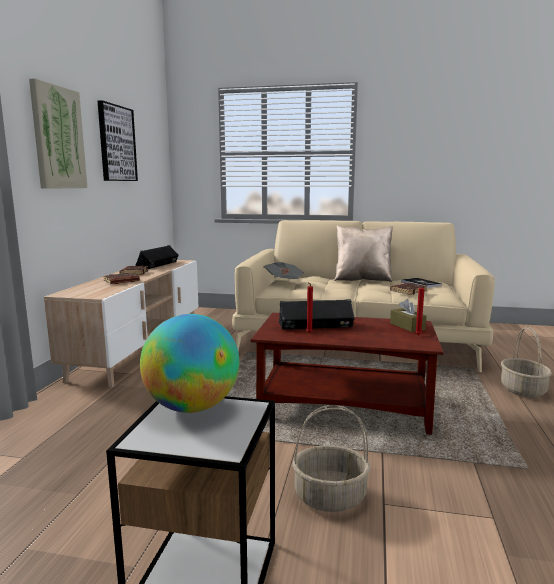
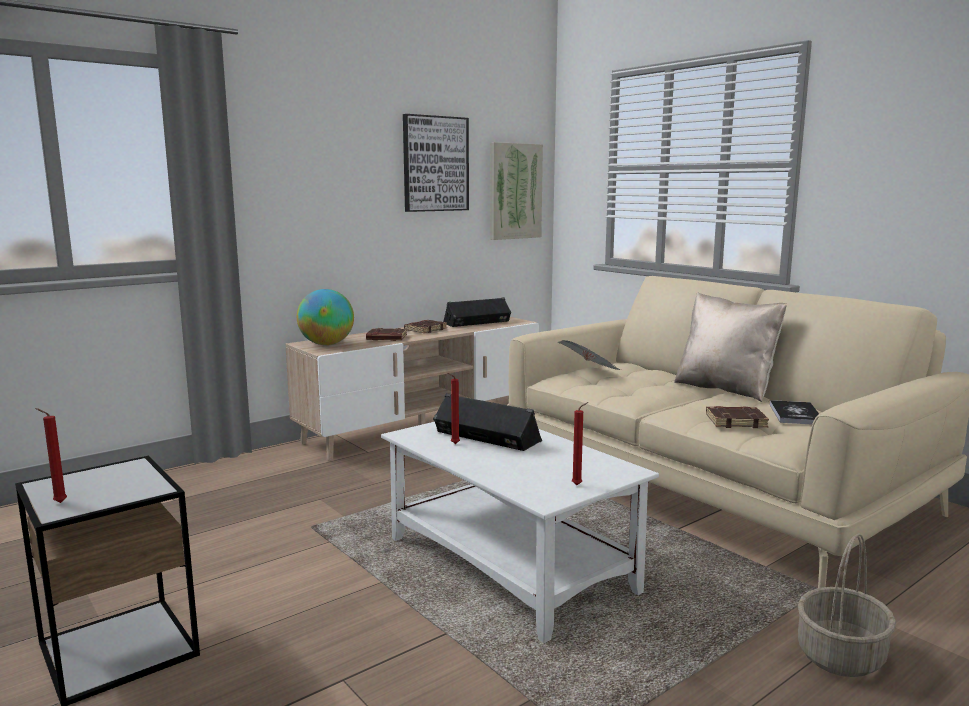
camera: 40 degrees right, 0 degrees up
picture [29,78,87,189] -> picture moved to [490,142,543,240]
globe [140,314,239,413] -> globe moved to [297,289,354,345]
brown coffee table [251,313,444,435] -> white coffee table [381,422,659,643]
basket [292,405,370,512] -> none
brown tissue box [390,299,426,332] -> none
none -> red candle [35,408,67,503]

